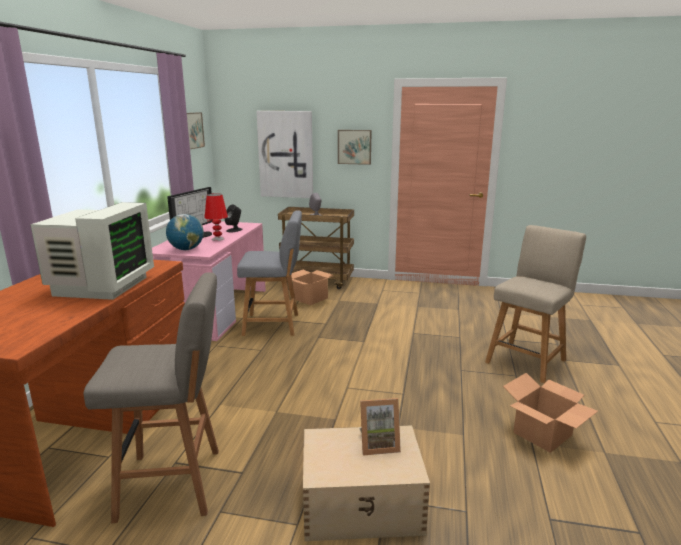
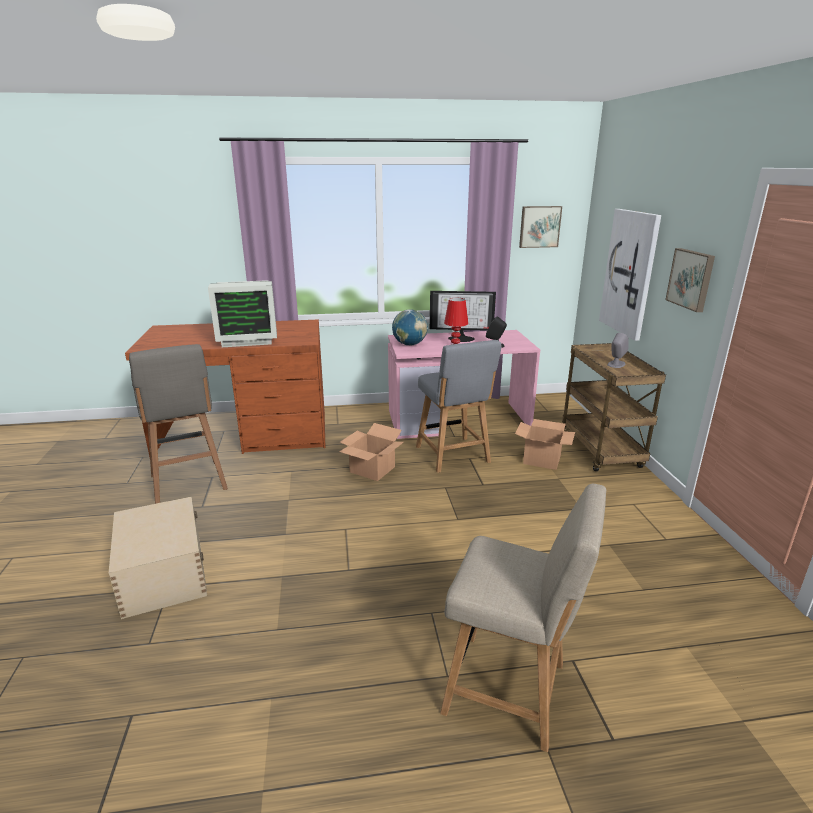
camera: 70 degrees right, 5 degrees up
picture frame [359,398,401,456] -> none
cardboard box [503,373,598,453] -> cardboard box moved to [339,423,403,481]

